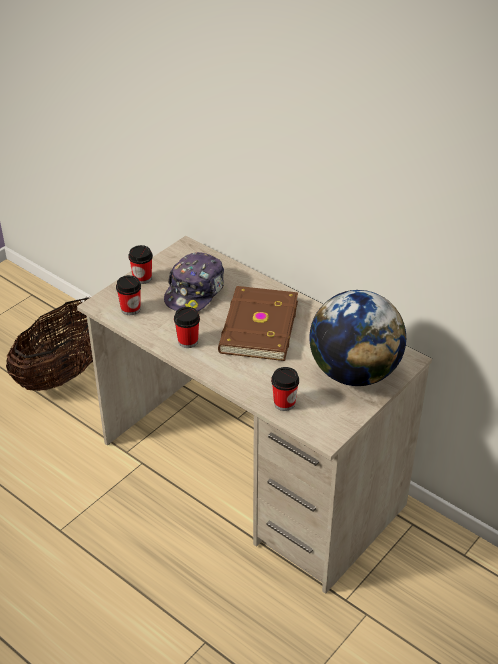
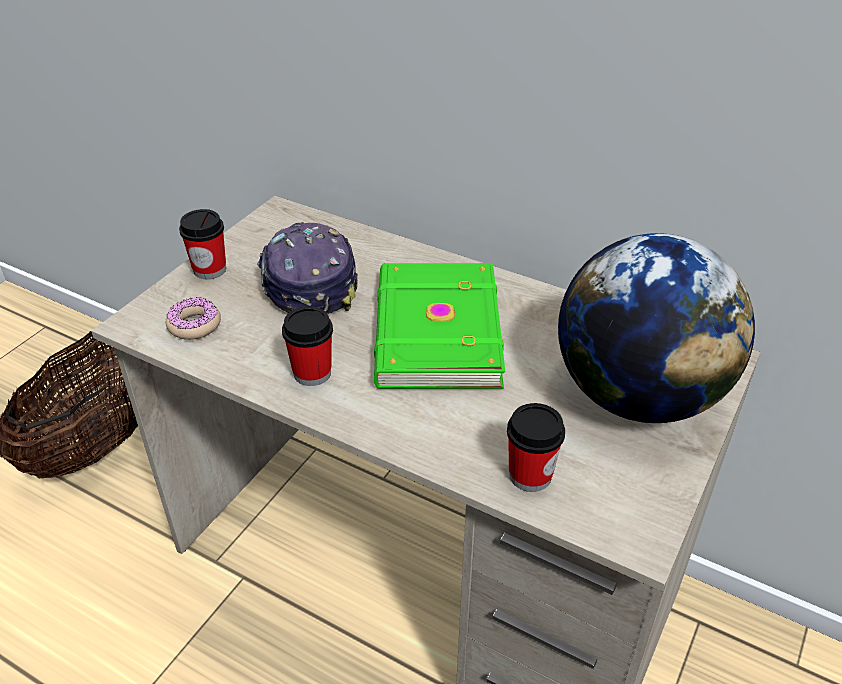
camera: 10 degrees left, 0 degrees up
cup [116,275,141,315] -> donut [166,297,221,340]
cap [164,252,224,311] -> cap turned 150 degrees clockwise [257,222,358,314]
brown book [218,286,298,361] -> green book [374,263,505,389]

